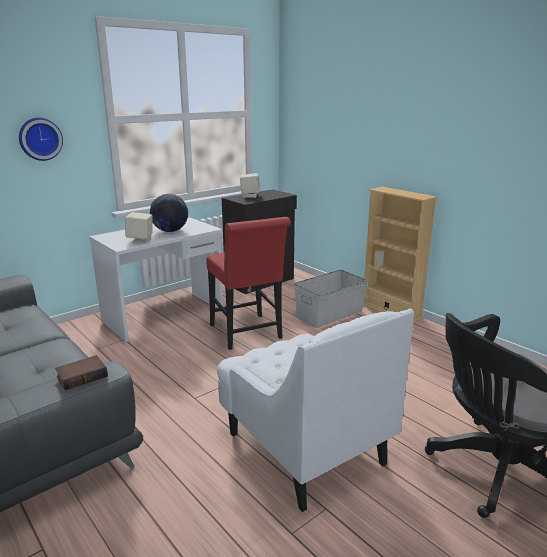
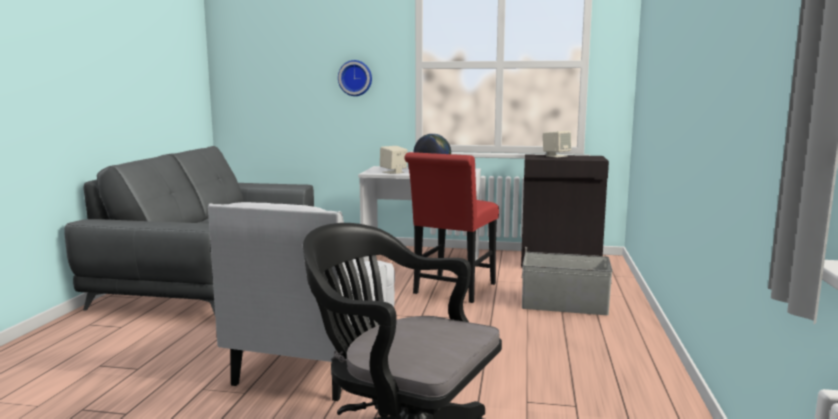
camera: 50 degrees right, 10 degrees down
book [55,355,108,390] -> none
beige bookcase [363,187,437,323] -> none

